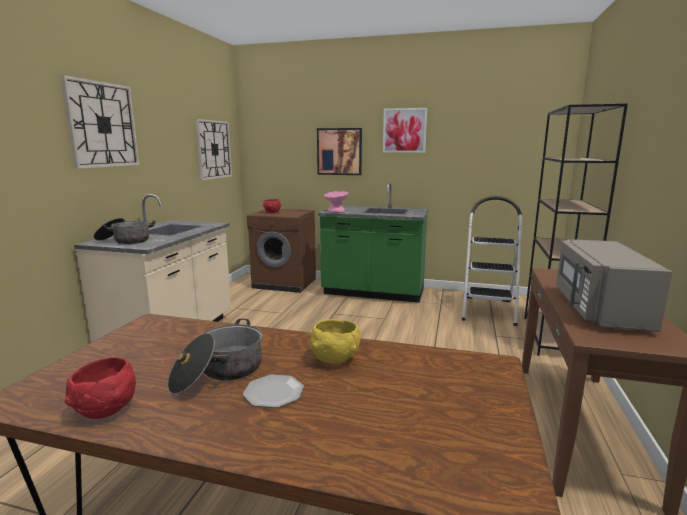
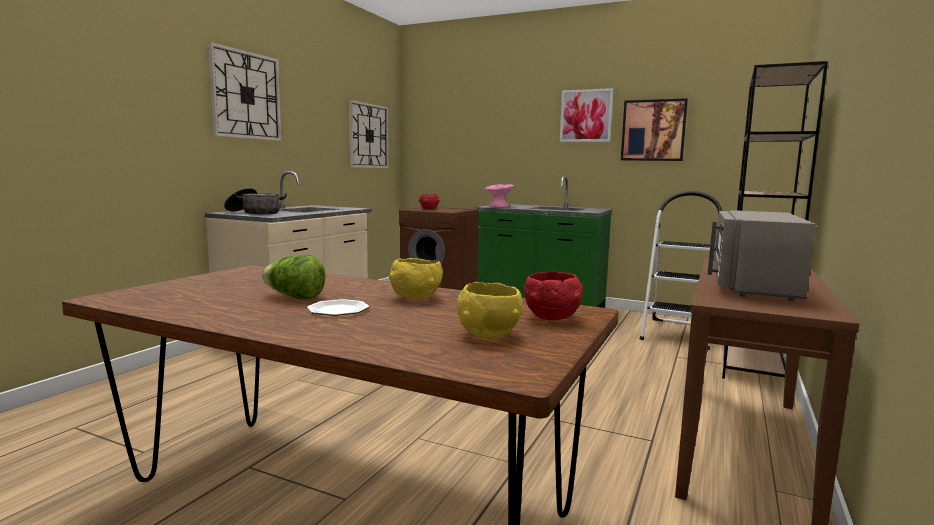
camera: 10 degrees right, 5 degrees down
red bowl [65,357,136,419] -> red bowl moved to [524,272,583,320]
cooking pot [167,319,262,395] -> lettuce [262,255,326,299]
picture [317,128,362,175] -> picture moved to [621,98,688,161]
none -> yellow bowl [457,282,523,338]

